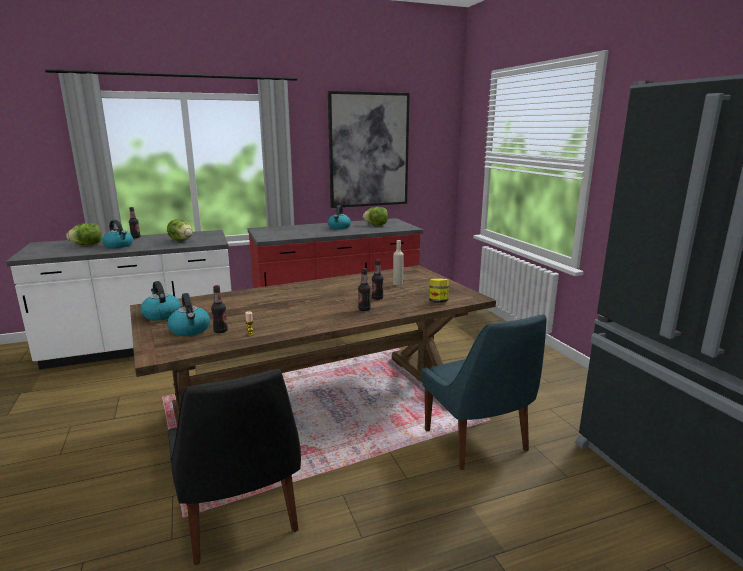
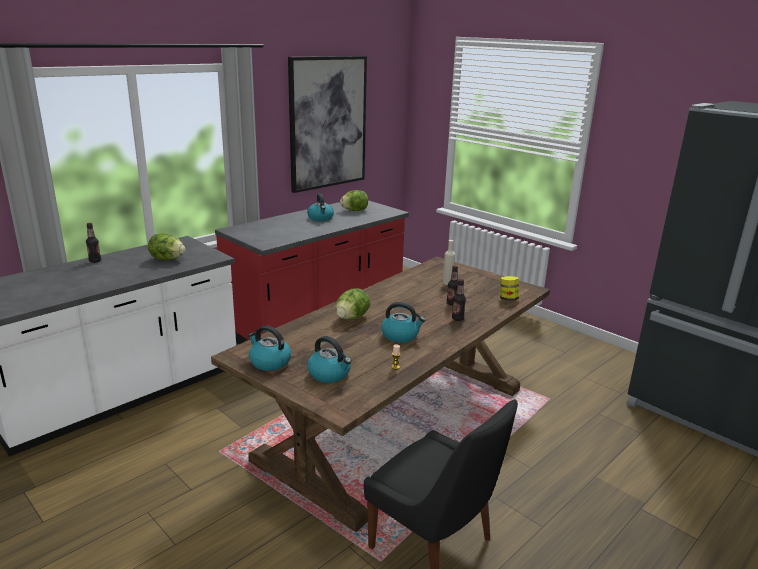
camera: 25 degrees left, 5 degrees up
lettuce [66,223,102,245] -> lettuce moved to [336,289,370,320]
kettle [102,220,133,248] -> kettle moved to [381,302,425,343]
bottle [211,285,228,333] -> none
blue chair [421,314,547,470] -> none

